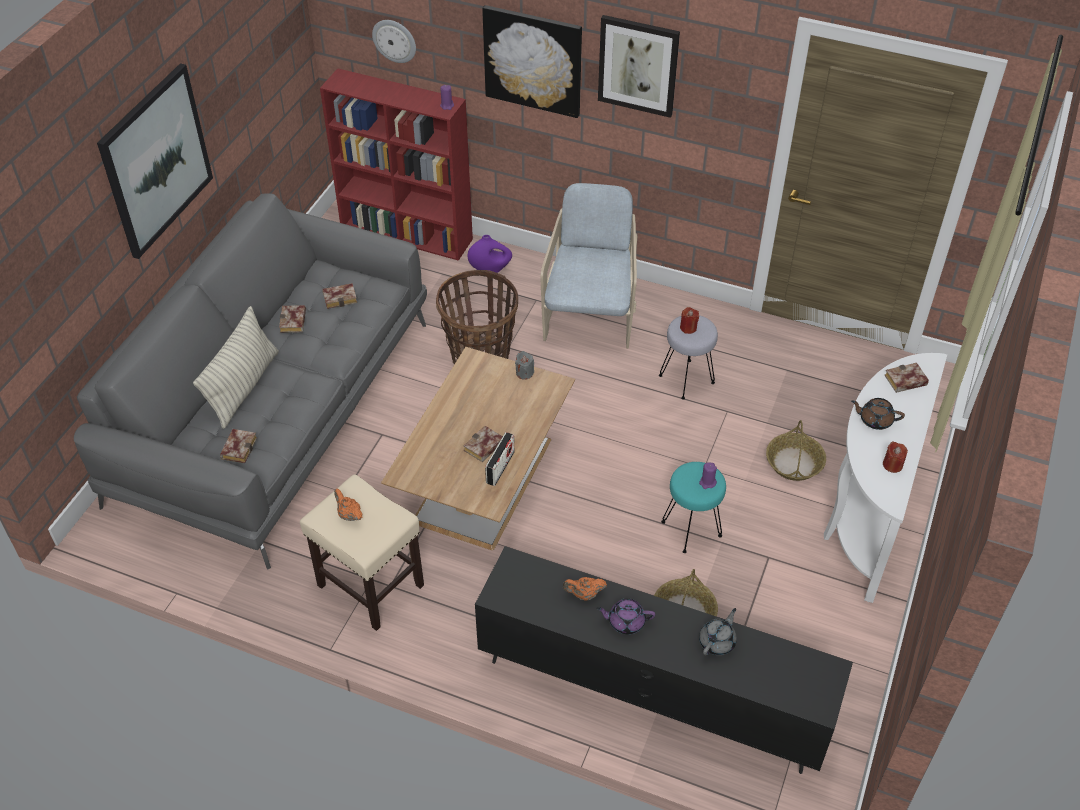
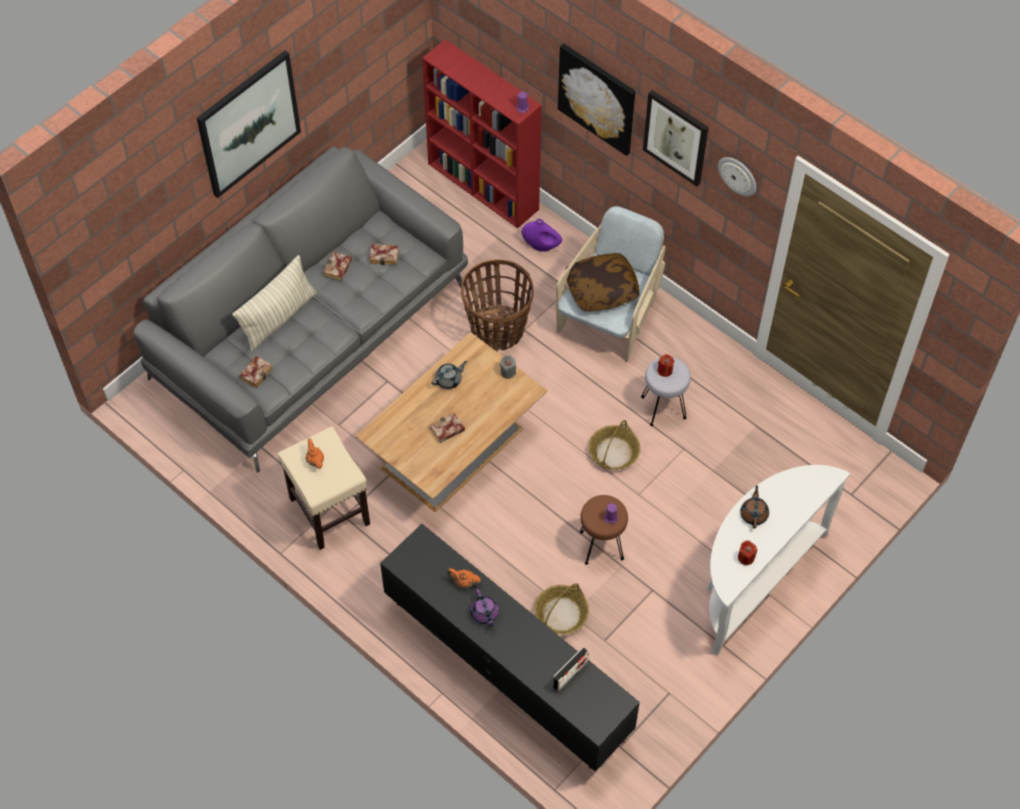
camera: 20 degrees right, 10 degrees up
wall clock [372,20,416,63] -> wall clock moved to [718,157,756,196]
radio [485,432,514,486] -> radio moved to [552,647,589,692]
purple teapot [596,598,655,634] -> purple teapot turned 135 degrees counterclockwise [470,589,499,627]
turquoise stool [661,462,726,553] -> brown stool [580,495,628,565]
grey teapot [699,608,737,655] -> grey teapot moved to [431,361,467,389]
basket [766,420,826,481] -> basket moved to [589,420,640,470]
brown teapot [851,398,905,430] -> brown teapot turned 60 degrees clockwise [740,485,769,529]
book [884,363,929,393] -> none
none -> pillow [566,253,640,311]

